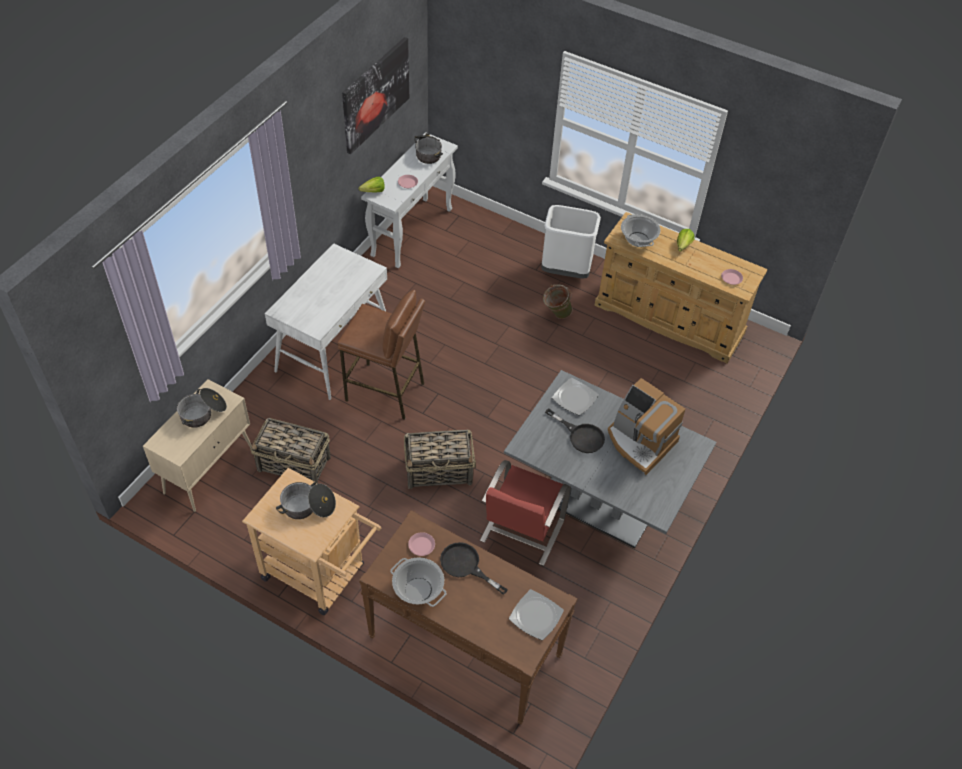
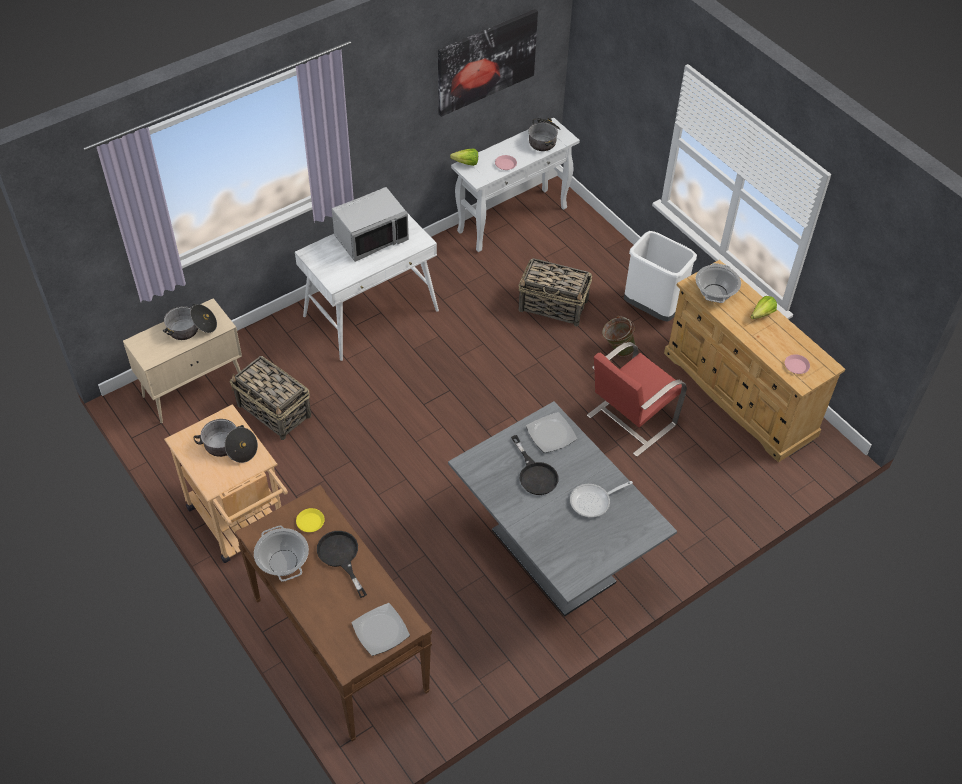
camera: 25 degrees right, 0 degrees up
brown stool [338,290,425,420] -> none
basket [404,430,476,489] -> basket moved to [518,258,592,327]
pink plate [408,532,435,556] -> yellow plate [296,508,325,532]
red chair [480,460,571,566] -> red chair moved to [587,342,687,457]
coffee machine [608,378,685,475] -> frying pan [570,481,633,517]
none -> grey microwave [332,187,409,262]

